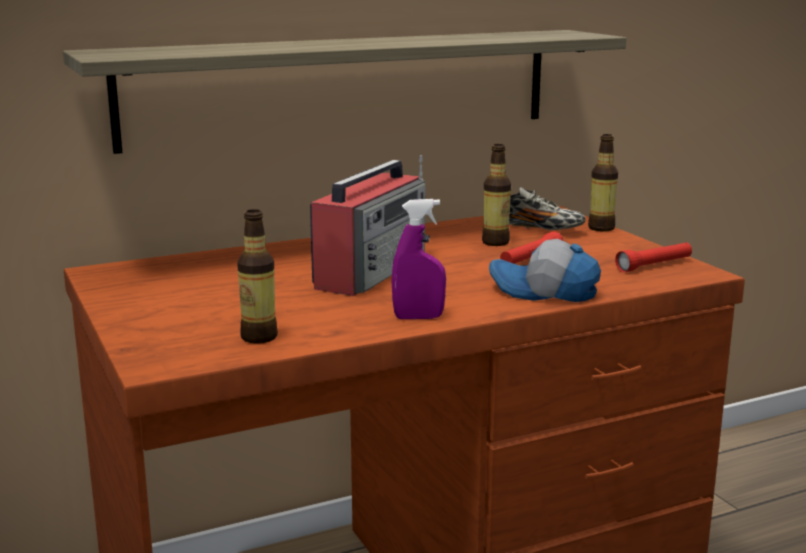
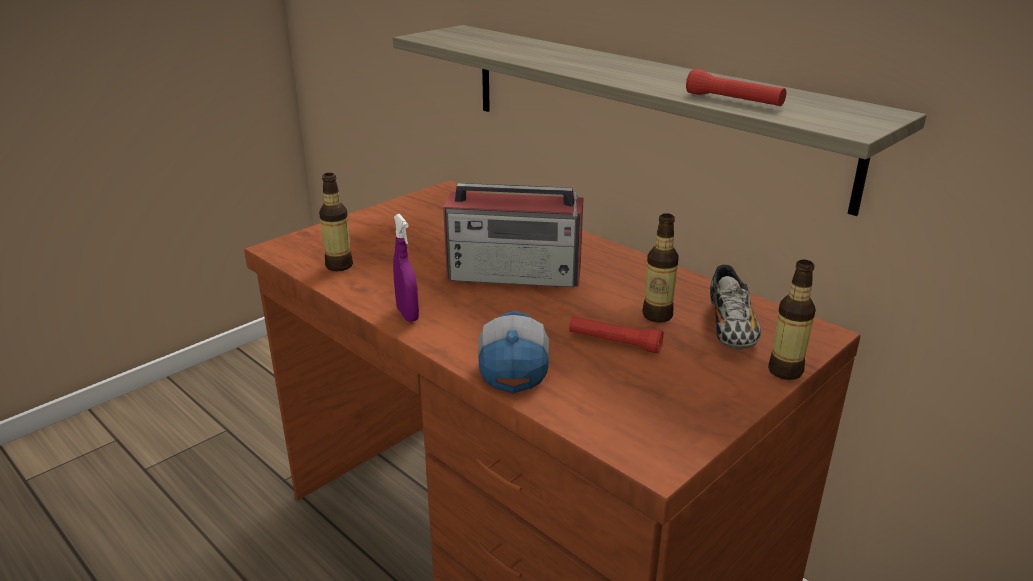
camera: 70 degrees right, 10 degrees up
red flashlight [615,242,692,272] -> red flashlight moved to [686,69,786,106]

